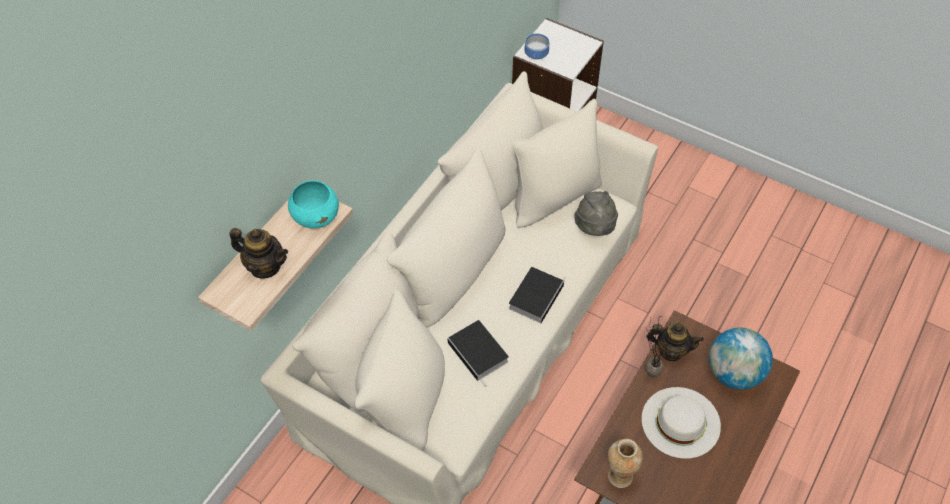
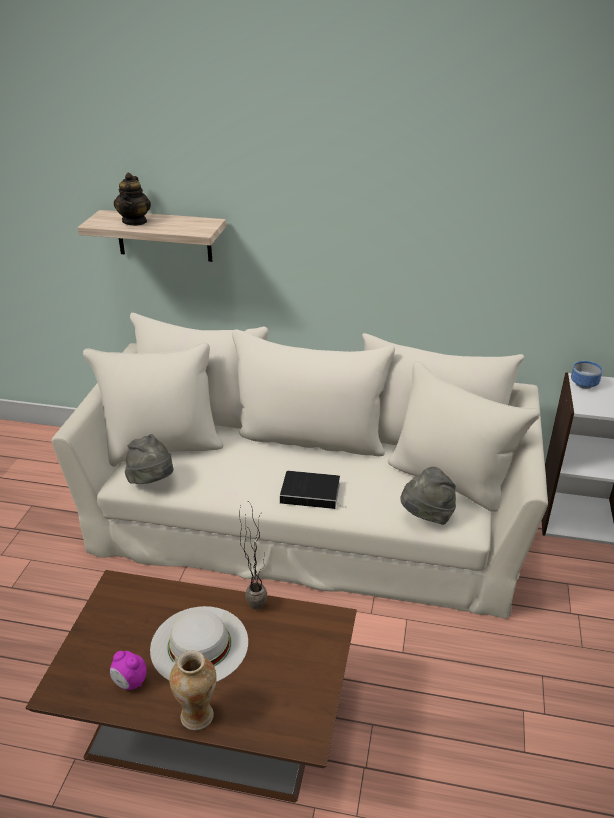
camera: 70 degrees right, 20 degrees down
turquoise bowl [288,180,339,228] -> none
book [447,320,509,387] -> none
vase [607,439,643,488] -> vase moved to [169,650,217,730]
teapot [646,323,704,361] -> none
globe [709,328,773,390] -> none
none -> alarm clock [110,651,147,690]
none -> grey hat [125,434,174,484]

